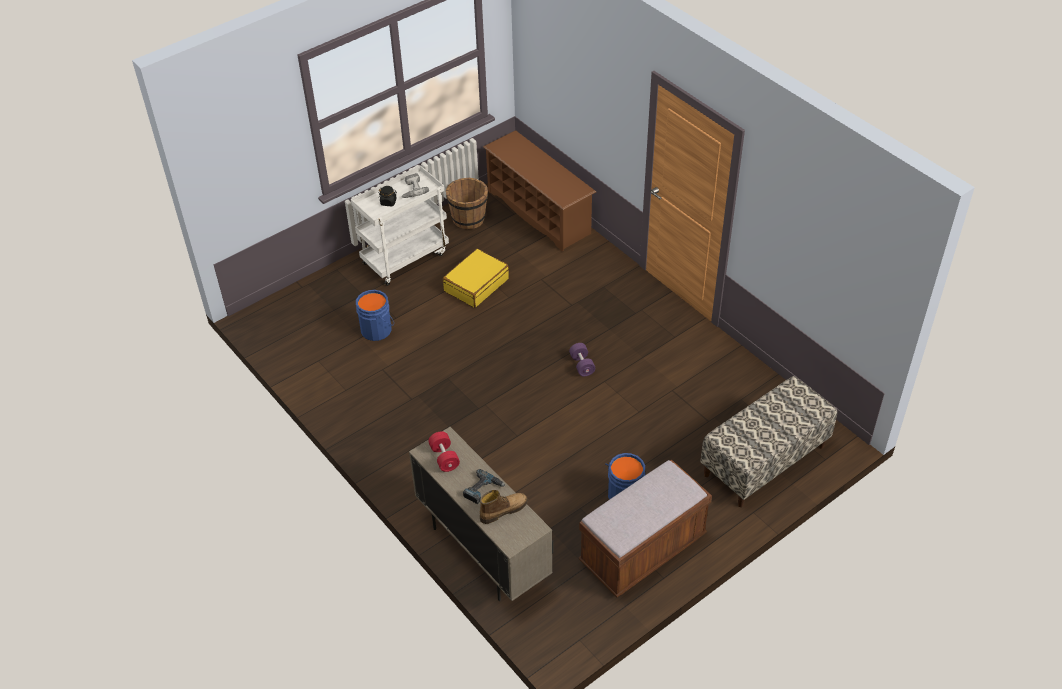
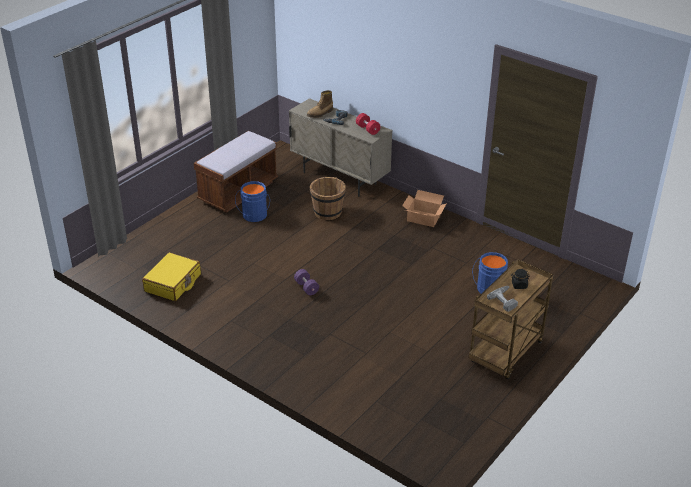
camera: 165 degrees right, 10 degrees down
white cart [351,165,449,286] -> brown cart [469,259,554,380]
yellow suitcase [443,249,509,308] -> yellow suitcase moved to [142,252,201,301]
brown bucket [446,177,488,229] -> brown bucket moved to [310,177,346,220]
brown shoe rack [483,130,596,252] -> none
bench [700,376,837,507] -> none
none -> cardboard box [402,190,447,227]

